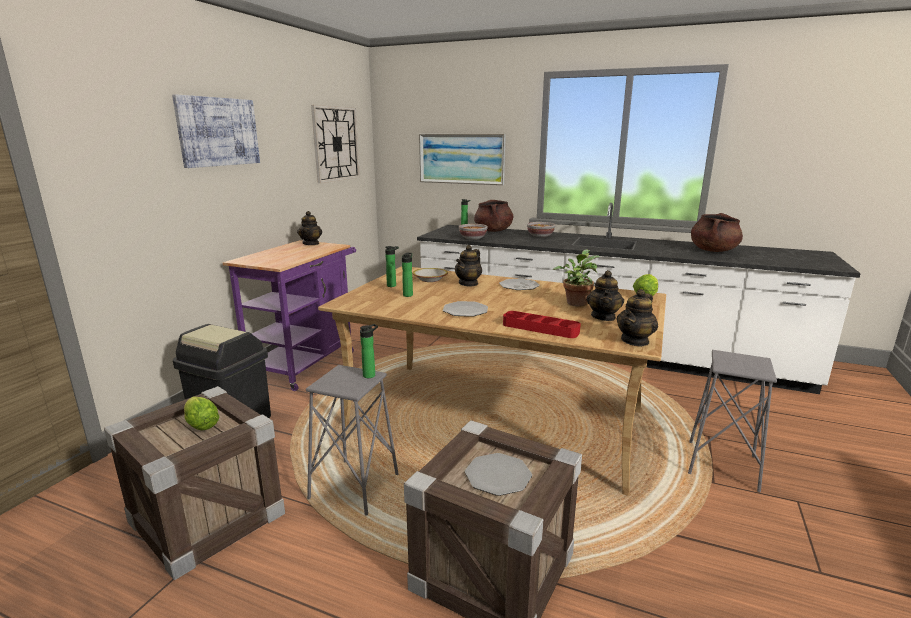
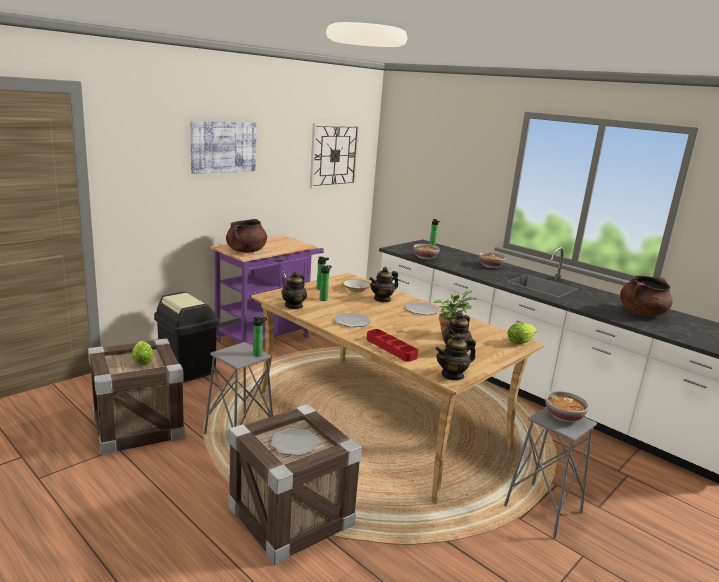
camera: 20 degrees right, 0 degrees up
teapot [297,211,322,245] -> teapot moved to [281,271,307,309]
picture [419,134,506,185] -> none
brown cooking pot [474,200,513,232] -> brown cooking pot moved to [226,219,267,253]
none -> bowl [545,391,589,422]

